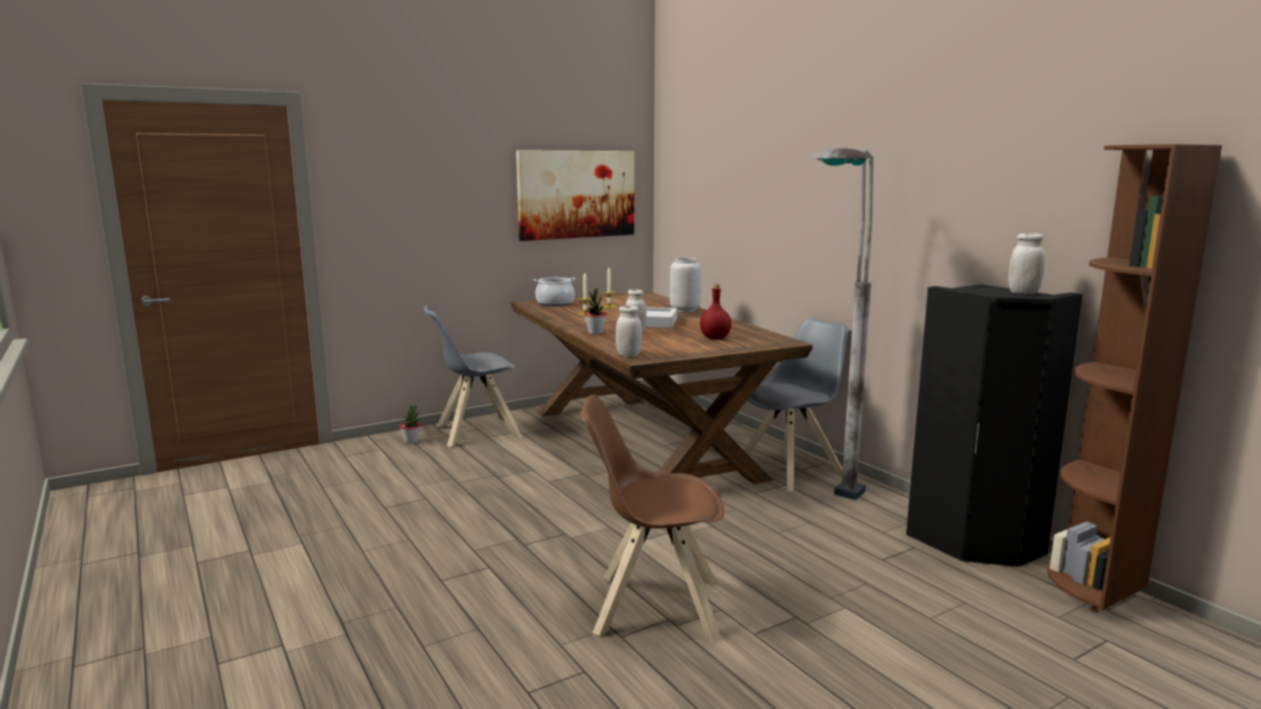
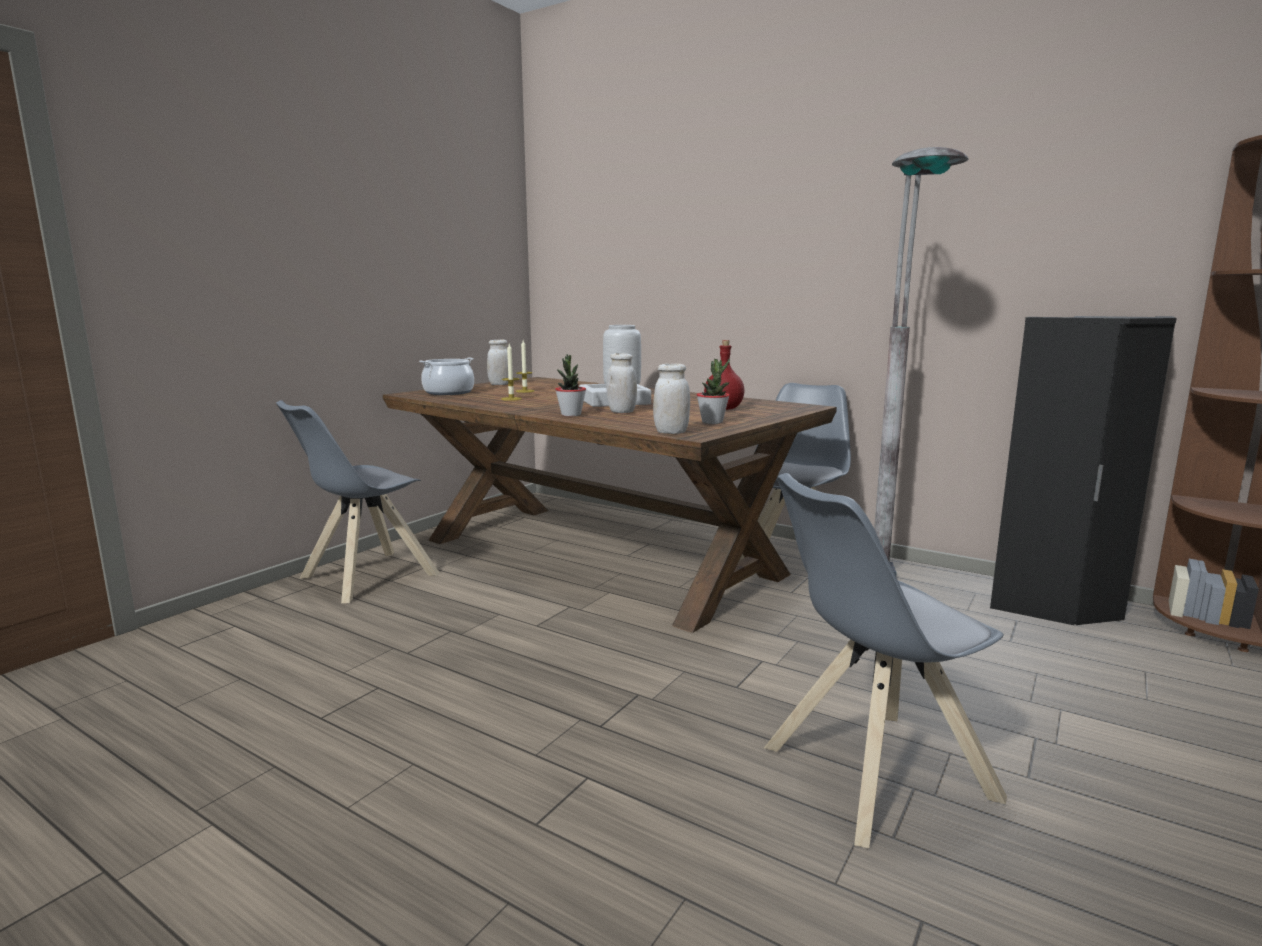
camera: 25 degrees left, 0 degrees up
potted plant [400,404,421,444] -> potted plant moved to [697,359,730,424]
picture [516,150,634,241] -> none
brown chair [580,395,724,641] -> grey chair [764,473,1007,848]
white jar [1008,233,1045,294] -> white jar moved to [487,340,508,385]

